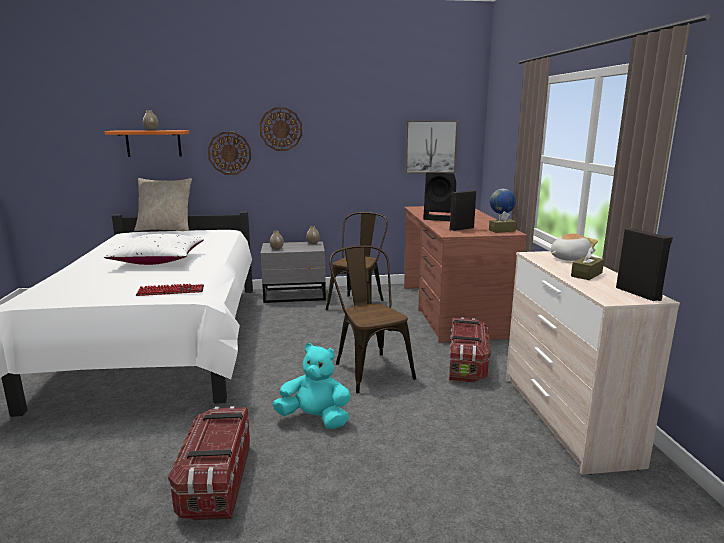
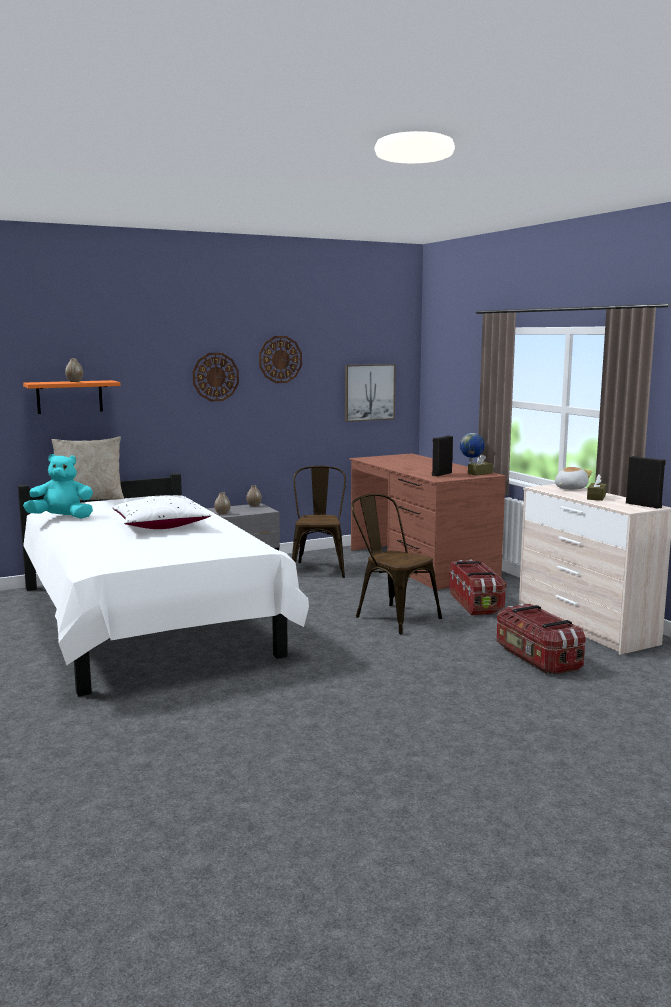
camera: 20 degrees left, 5 degrees down
keyboard [136,284,204,296] -> none
storage box [168,406,250,520] -> storage box moved to [496,604,586,675]
wall clock [208,132,251,175] -> wall clock moved to [259,336,302,383]
turquoise plush toy [272,343,351,429] -> turquoise plush toy moved to [23,454,93,519]
black speaker [423,173,457,221] -> none

